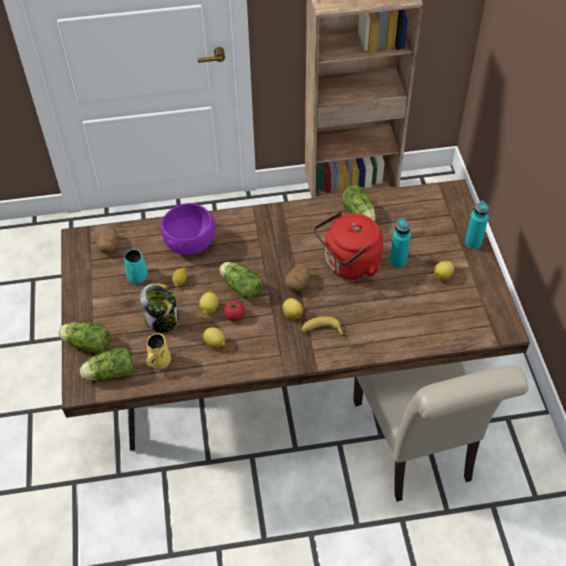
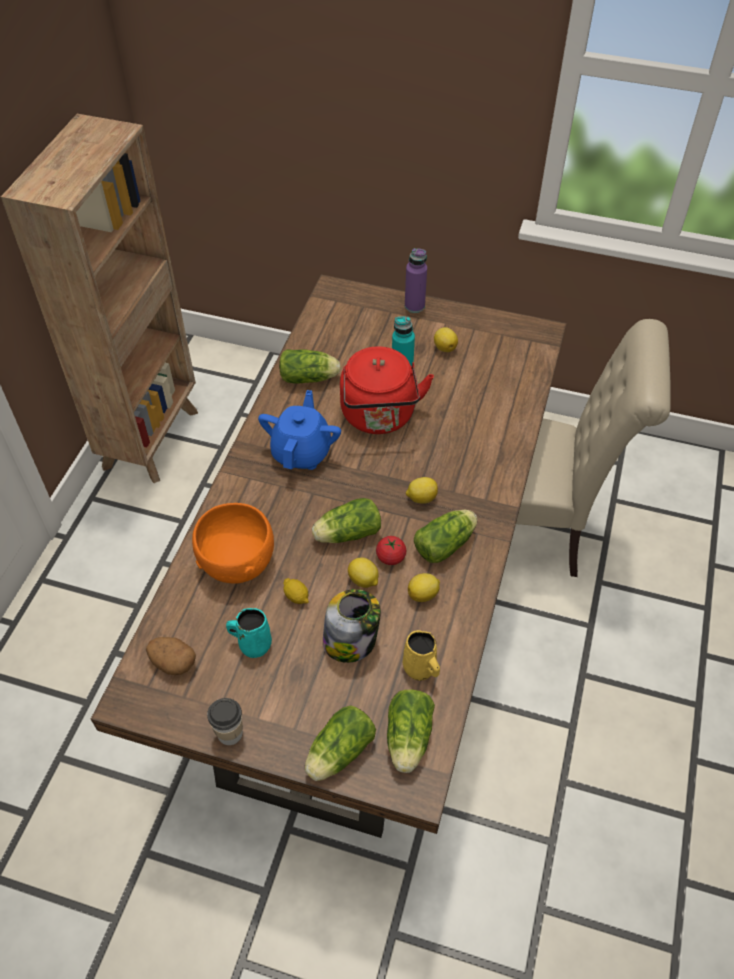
camera: 65 degrees left, 0 degrees up
purple bowl [161,203,215,255] -> orange bowl [192,503,274,584]
potato [285,264,310,291] -> none
banana [301,316,345,336] -> none
turquoise bottle [465,201,489,249] -> purple bottle [405,248,427,313]
none -> cup [207,698,243,745]
none -> blue teapot [258,390,341,470]
none -> lettuce [414,509,477,563]

